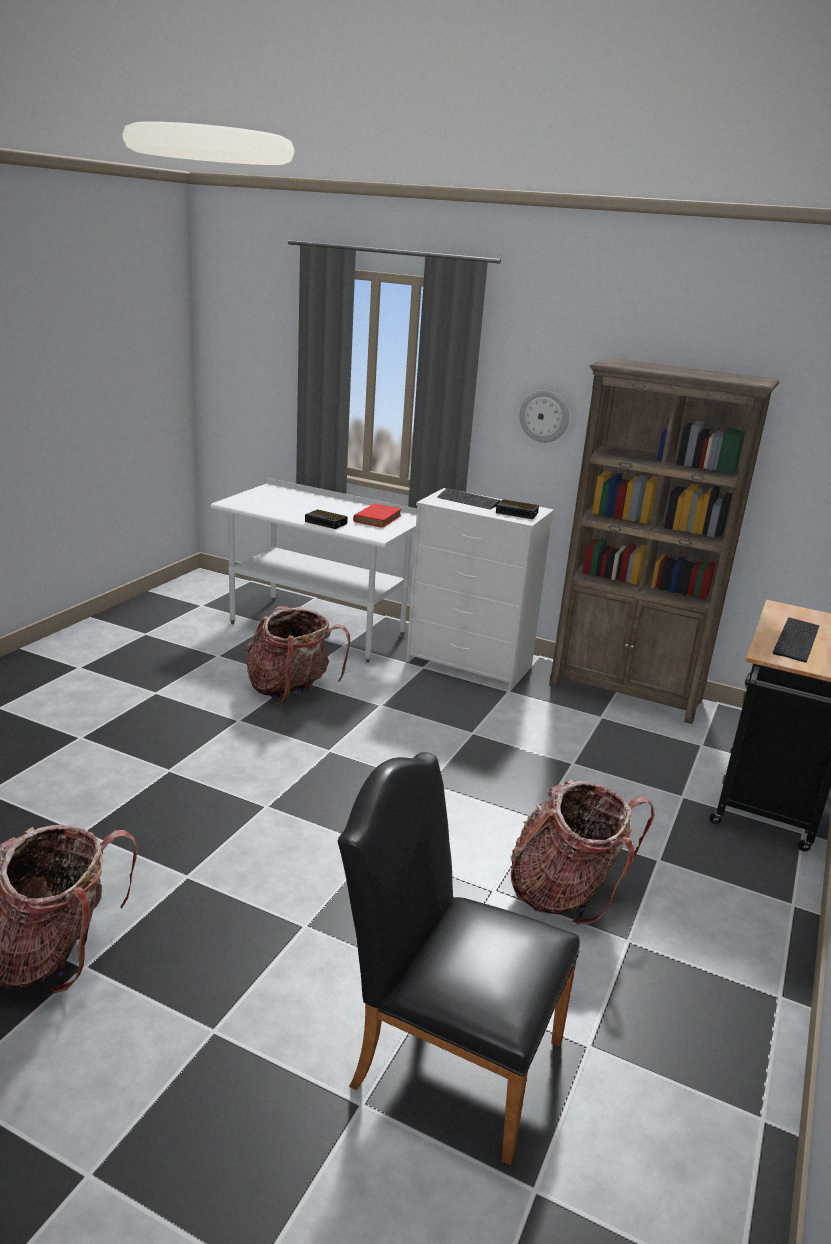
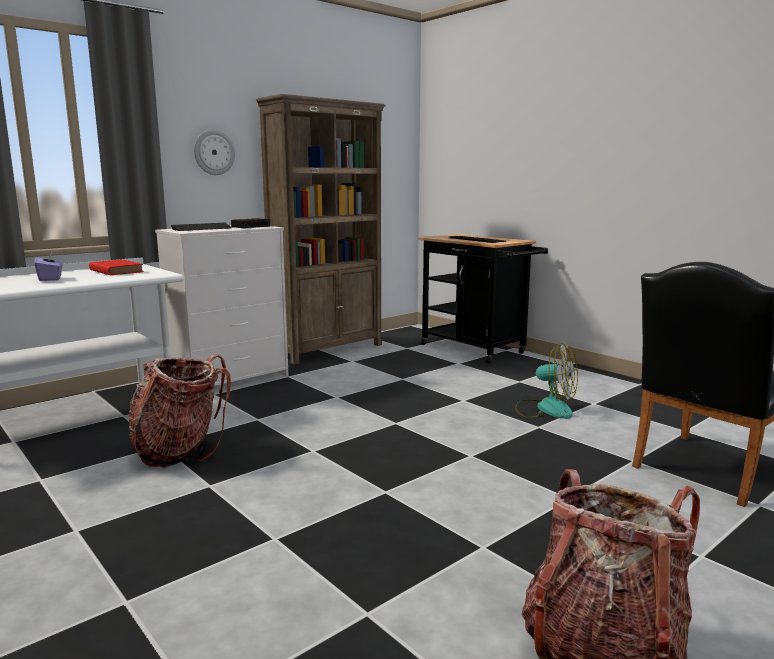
camera: 65 degrees left, 10 degrees down
alarm clock [305,509,348,529] -> none
backpack [511,779,655,925] -> fan [515,343,578,419]
none -> purple tissue box [34,251,63,281]

